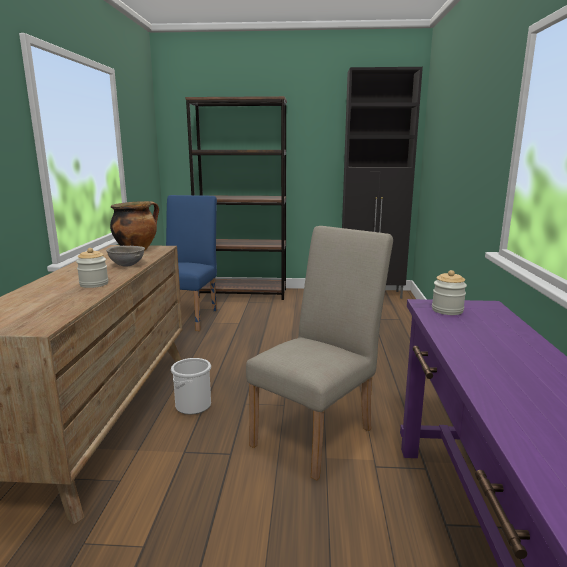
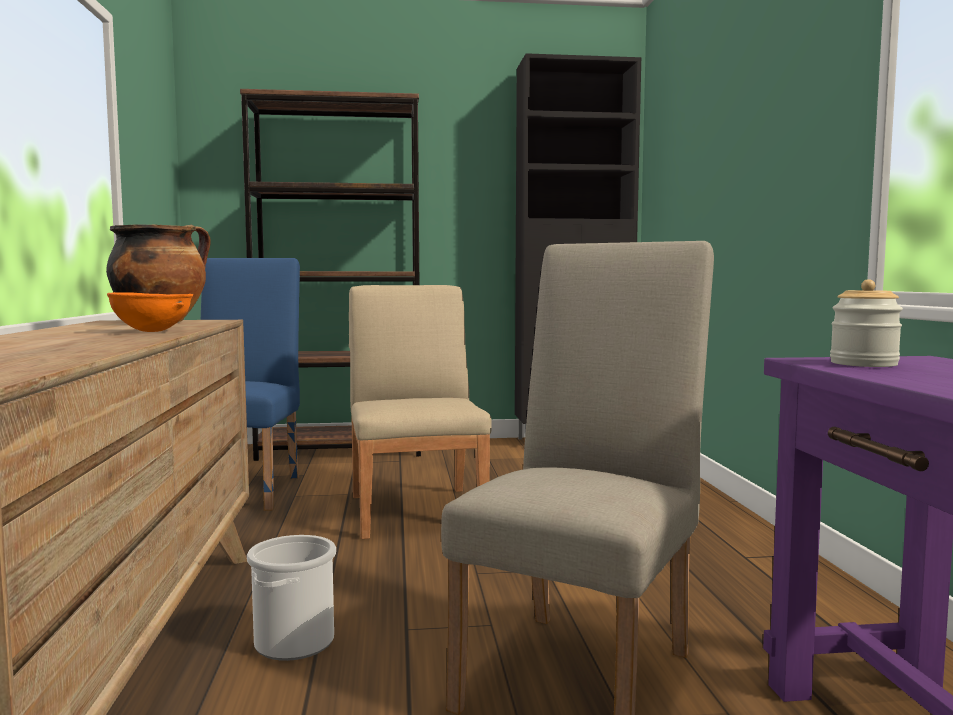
camera: 10 degrees left, 10 degrees down
jar [76,248,108,288] -> none
grey bowl [106,246,145,267] -> orange bowl [107,292,193,332]
none -> beige chair [349,285,492,539]

